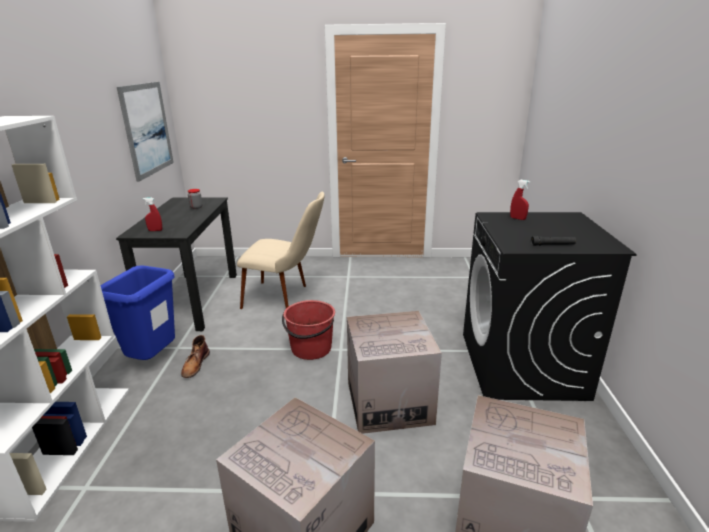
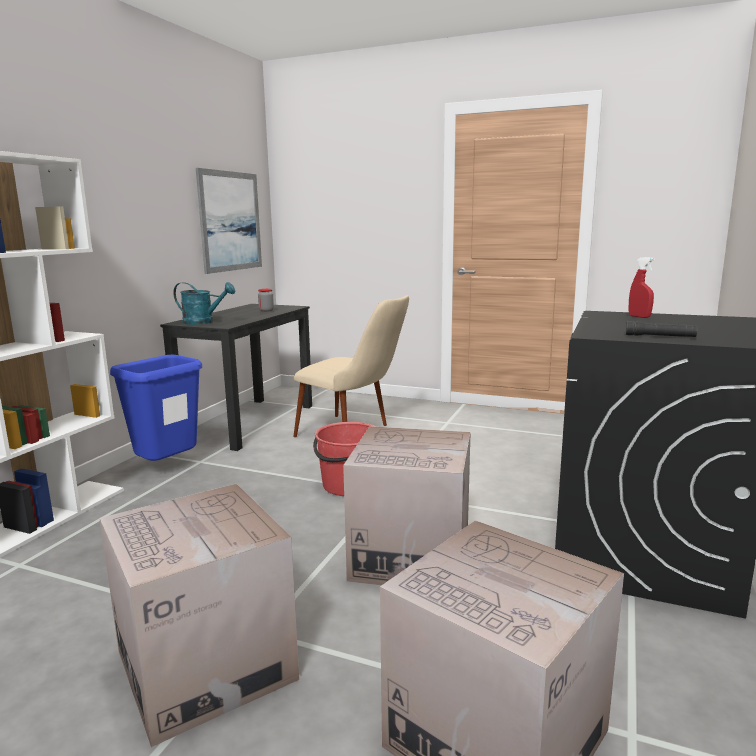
camera: 20 degrees right, 10 degrees down
red spray bottle [143,198,162,231] -> turquoise watering can [173,282,235,325]
brown boot [181,335,210,378] -> none

